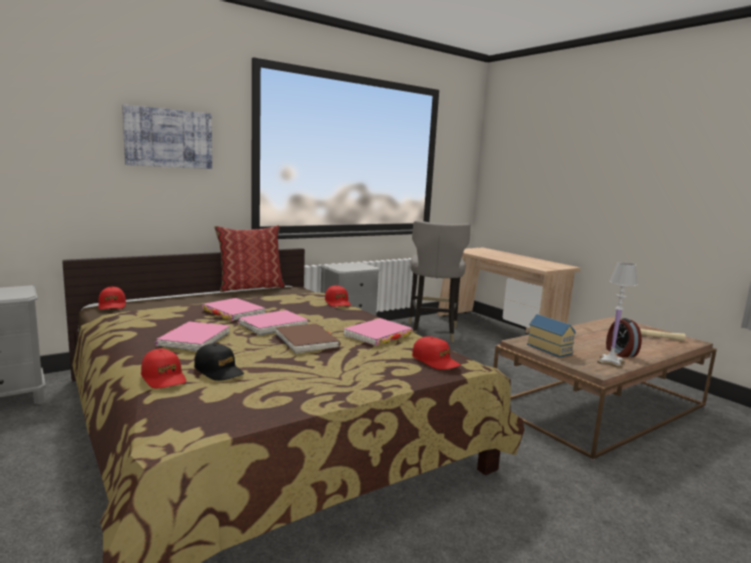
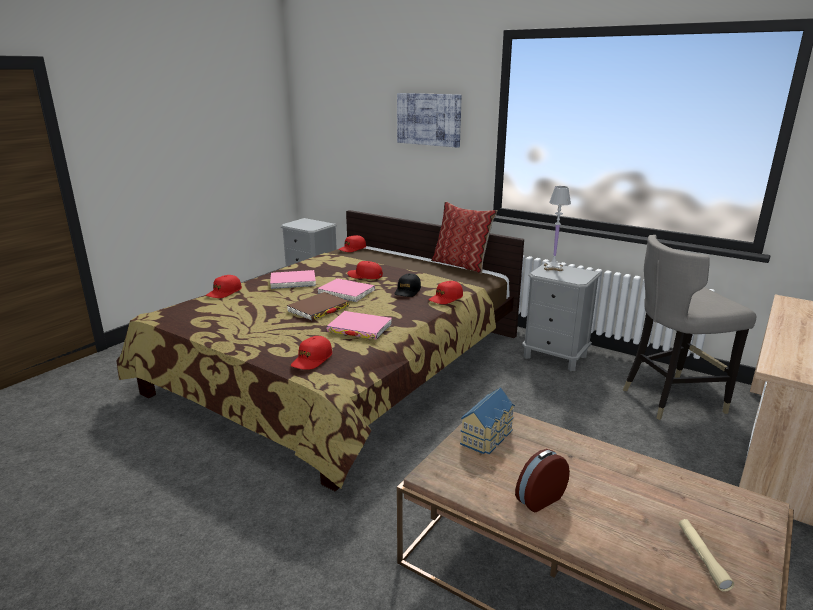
camera: 70 degrees right, 10 degrees up
black cap [194,343,244,381] -> black cap moved to [394,273,421,297]
pink book [202,298,266,321] -> red cap [347,261,383,279]
white table lamp [597,262,638,368] -> white table lamp moved to [544,186,571,271]

